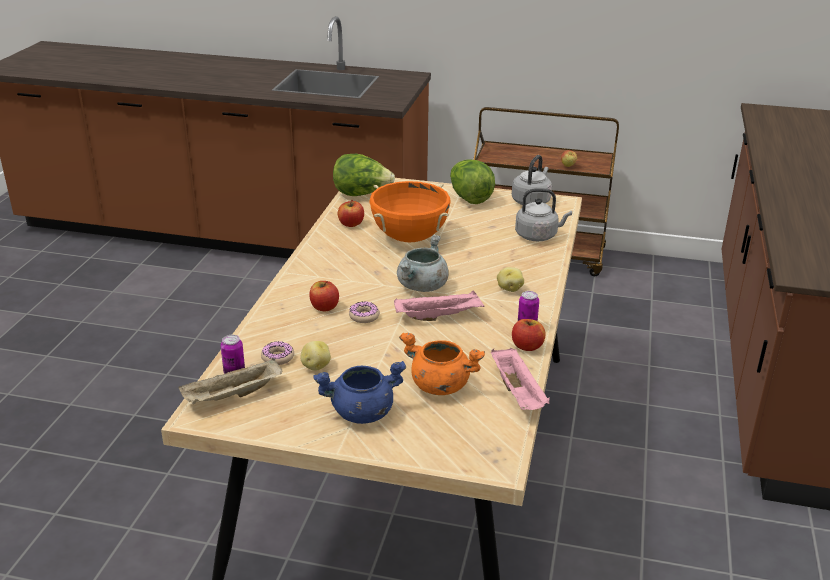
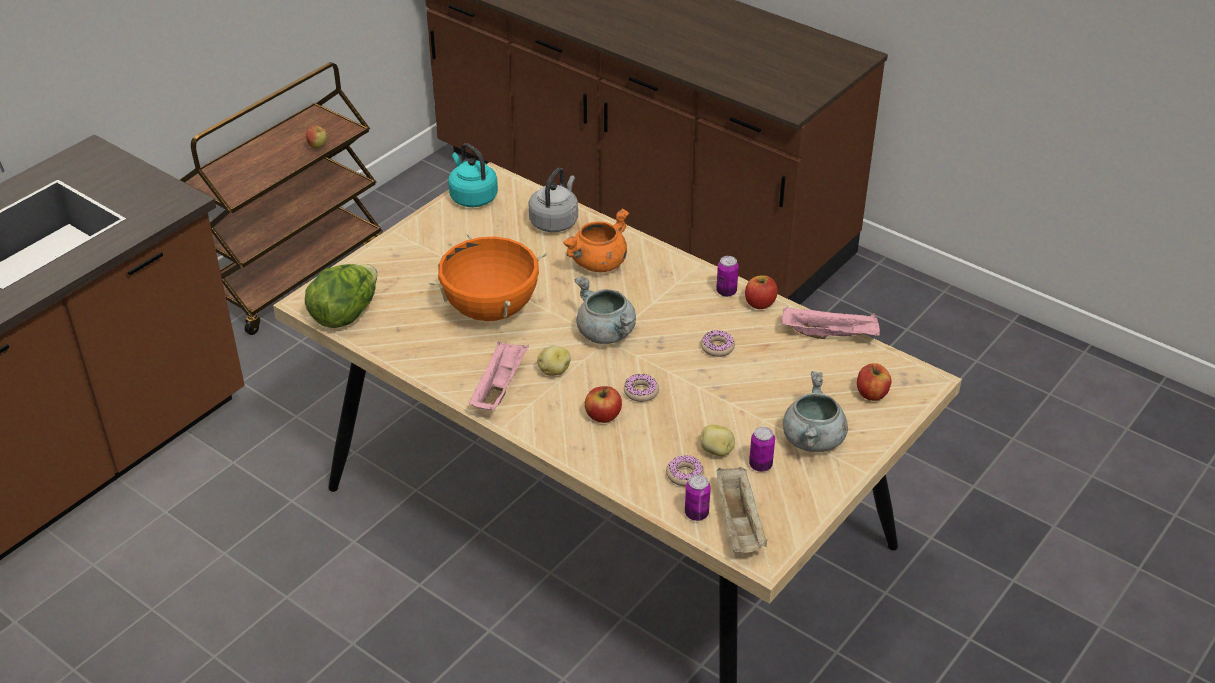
camera: 65 degrees left, 10 degrees up
blue cooking pot [313,361,406,424] -> grey cooking pot [783,371,848,452]
apple [338,200,364,227] -> apple moved to [857,363,891,401]
pink tray [394,290,484,321] -> pink tray moved to [469,341,529,411]
orange cooking pot [399,333,485,395] -> orange cooking pot moved to [563,208,629,272]
lettuce [450,159,495,204] -> none
potato [497,267,524,292] -> potato moved to [537,345,570,376]
grey kettle [512,155,552,205] -> turquoise kettle [448,143,498,207]
none -> donut [701,330,735,357]
none -> can [749,427,775,472]

